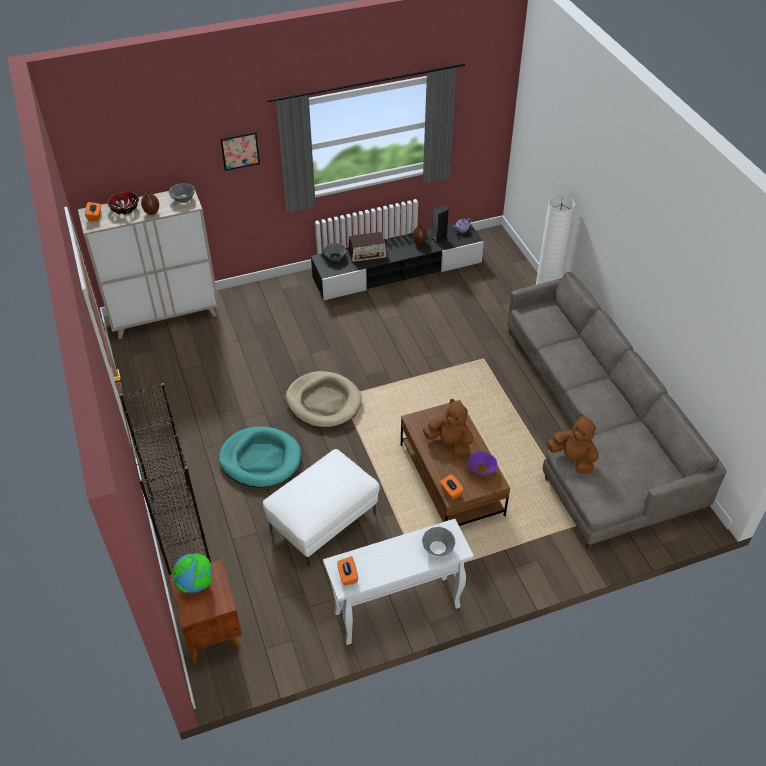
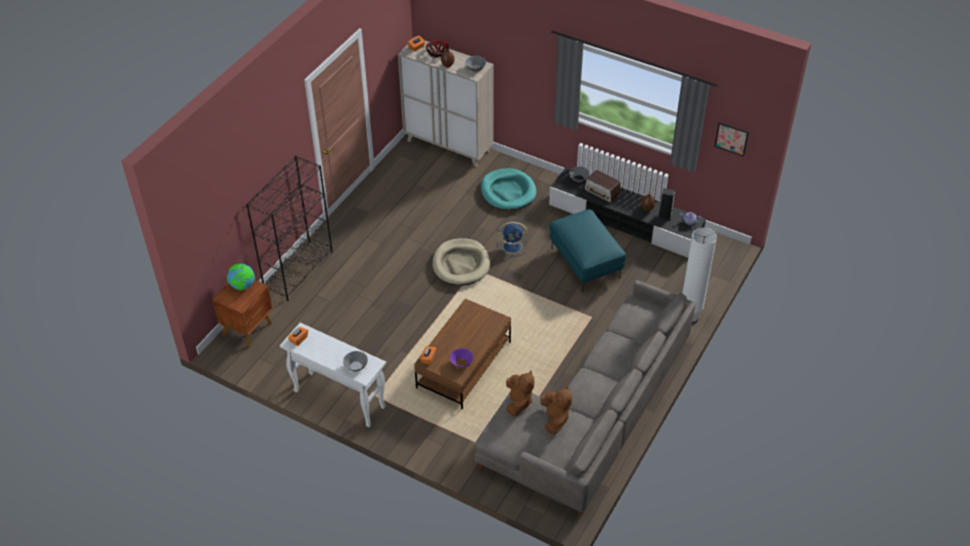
camera: 50 degrees right, 0 degrees up
turquoise dog bed [219,426,301,488] -> turquoise dog bed moved to [481,168,537,210]
picture [220,132,260,171] -> picture moved to [714,122,749,157]
white ottoman [263,449,380,567] -> none
brown plush toy [423,399,473,457] -> brown plush toy moved to [540,386,572,434]
none -> blue fan [497,222,528,257]
none -> turquoise ottoman [549,209,626,292]

